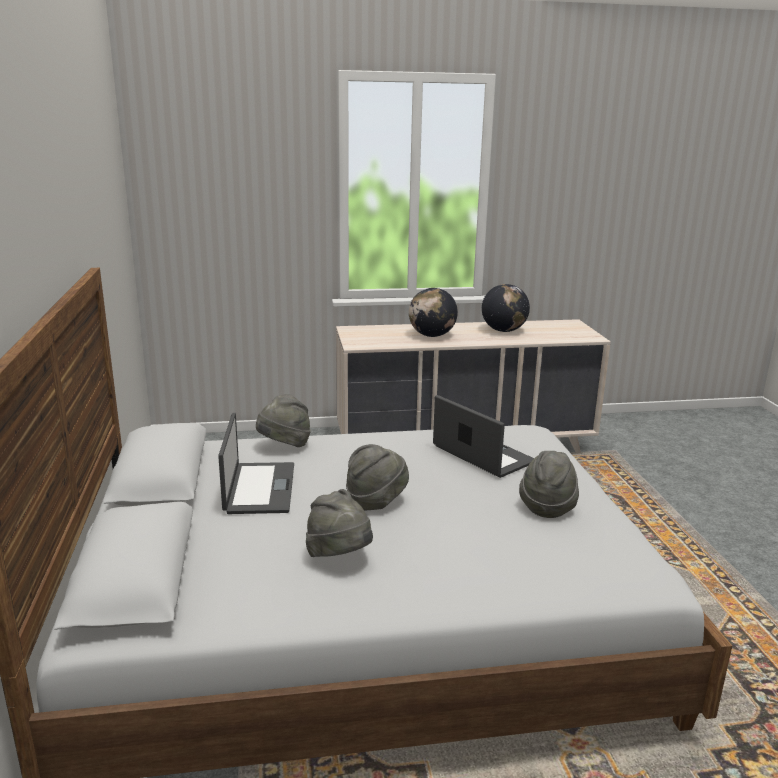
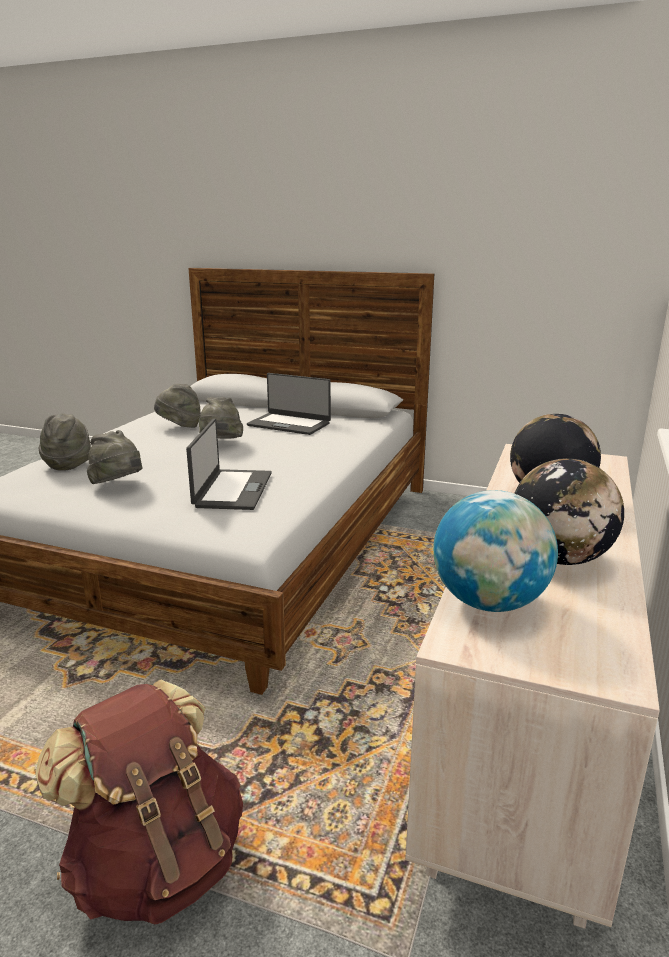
camera: 120 degrees right, 0 degrees up
grey hat [256,394,311,447] -> grey hat moved to [39,413,91,471]
laptop [433,395,534,478] -> laptop turned 75 degrees counterclockwise [186,419,272,510]
none -> brown backpack [35,679,243,924]
none -> globe [433,490,558,612]

